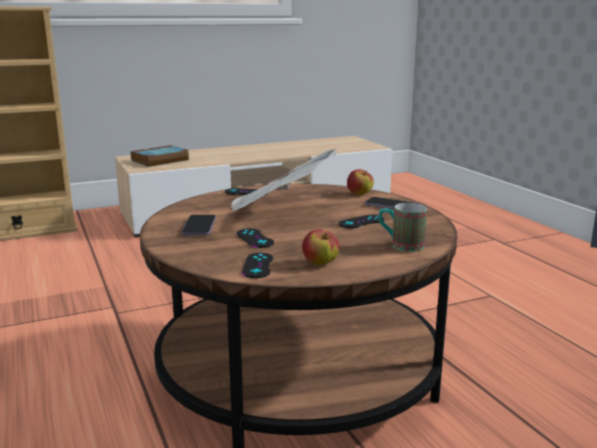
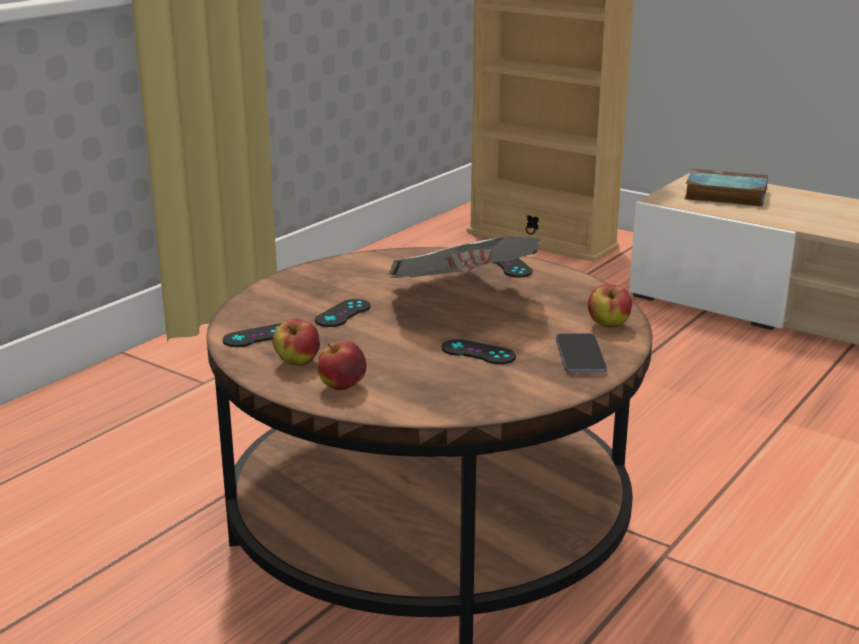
camera: 60 degrees right, 5 degrees up
phone [181,215,216,236] -> none
mug [379,203,427,252] -> none
none -> apple [318,341,366,390]

